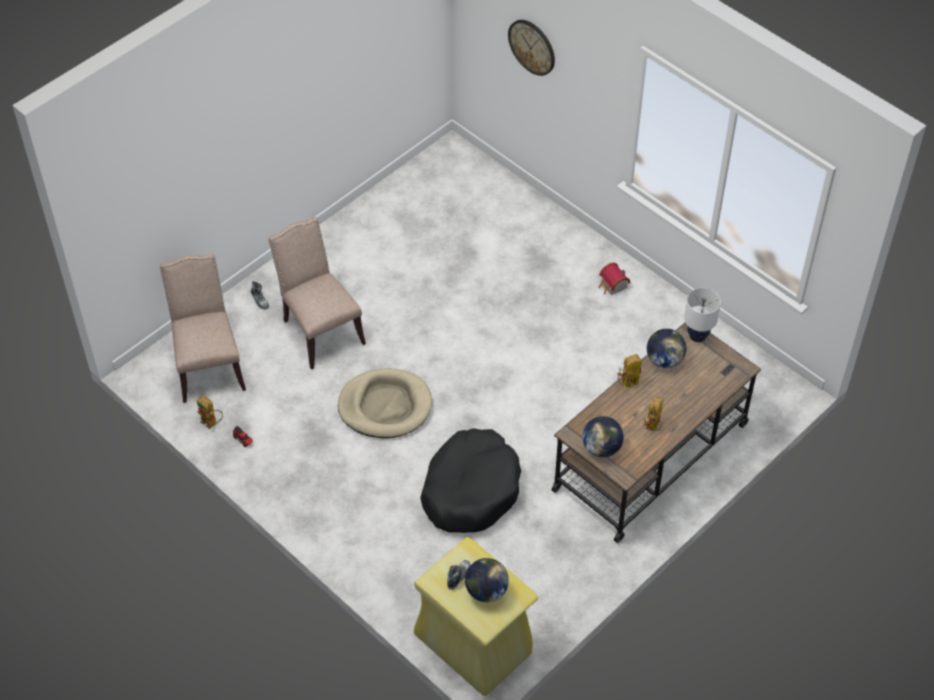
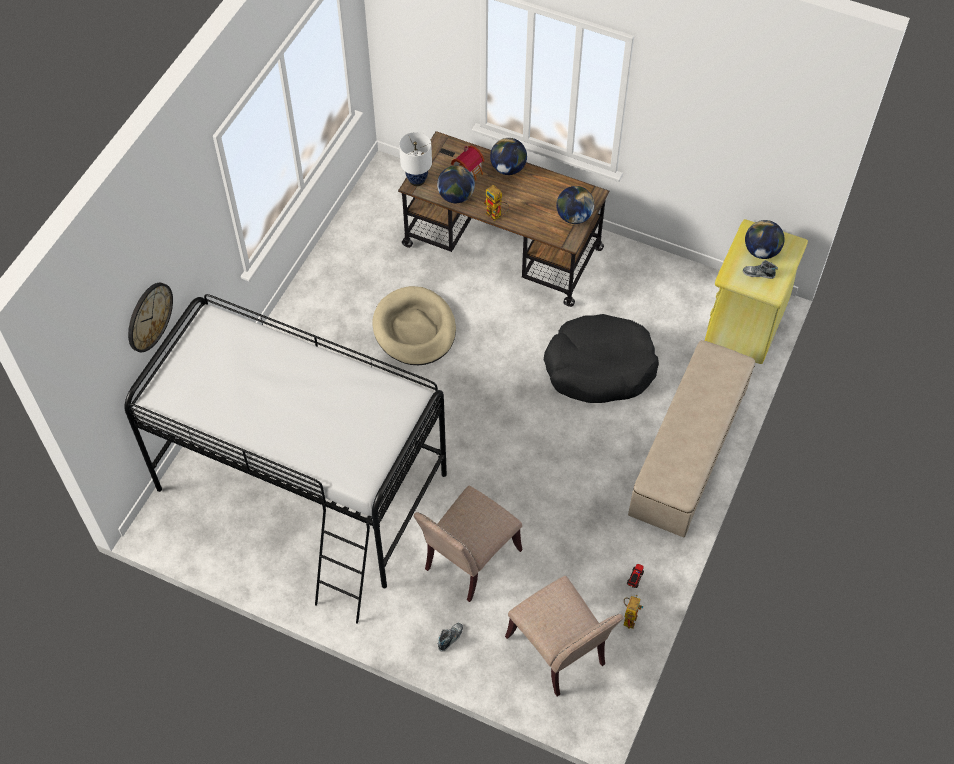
camera: 110 degrees left, 5 degrees up
beige chair [160,254,246,403] -> beige chair turned 90 degrees counterclockwise [505,576,624,696]
beige dog bed [338,368,432,438] -> beige dog bed moved to [372,286,456,365]
toy house [599,262,630,295] -> toy house moved to [451,145,484,180]
toy robot [643,396,663,432] -> none
none -> black bed [125,294,447,624]
none -> globe [490,138,527,175]
none -> beige bench [628,340,755,538]

